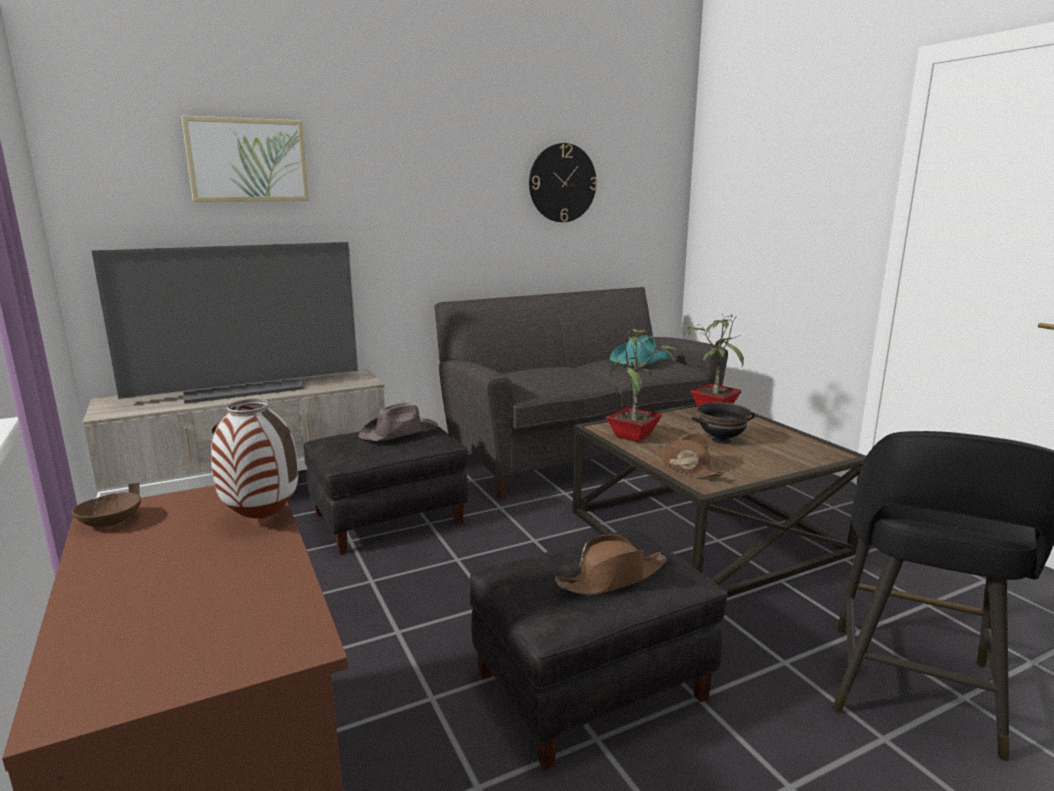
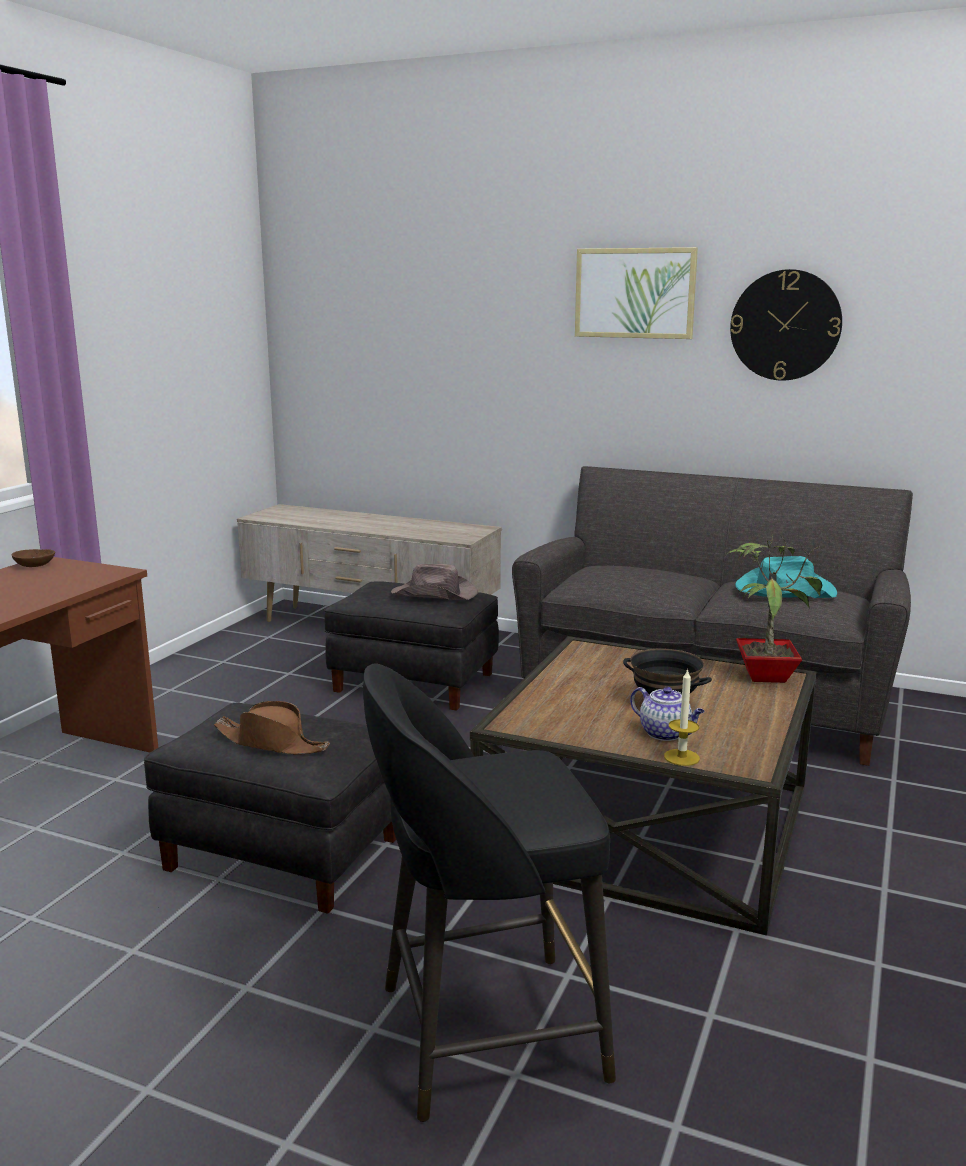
camera: 50 degrees right, 0 degrees up
television [92,242,359,404] -> none
picture [181,115,309,202] -> picture moved to [575,247,698,339]
vase [211,399,298,519] -> none
potted plant [606,326,679,442] -> none
brown hat [653,433,726,477] -> none
none -> teapot [630,687,705,741]
none -> candle [664,668,700,766]

